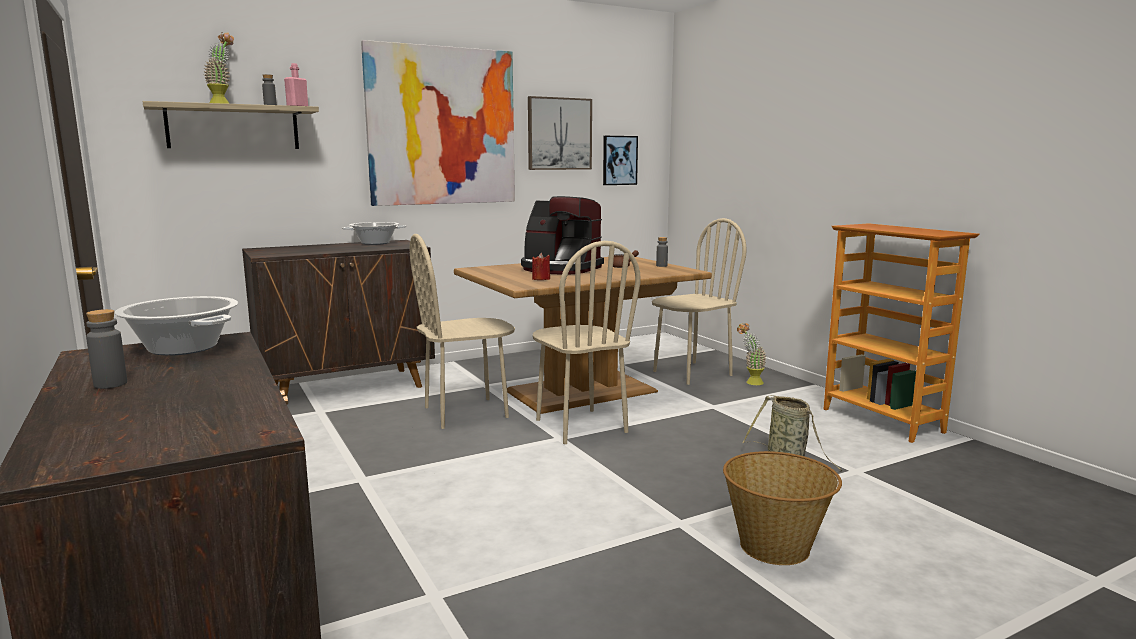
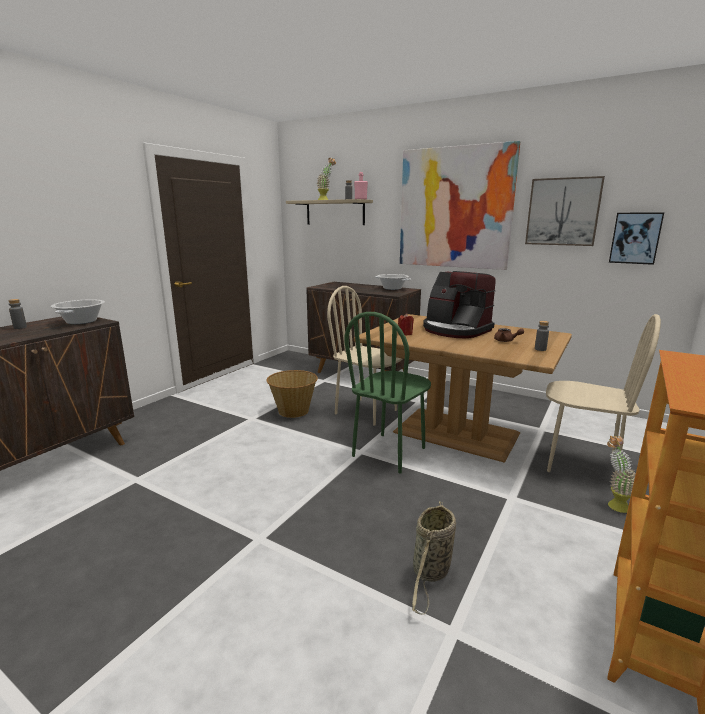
camera: 60 degrees right, 5 degrees up
coffee machine [521,196,604,275] -> coffee machine turned 45 degrees counterclockwise [423,271,496,339]
beige chair [533,241,640,444] -> green chair [344,312,431,473]
basket [723,451,842,565] -> basket moved to [266,370,318,418]

